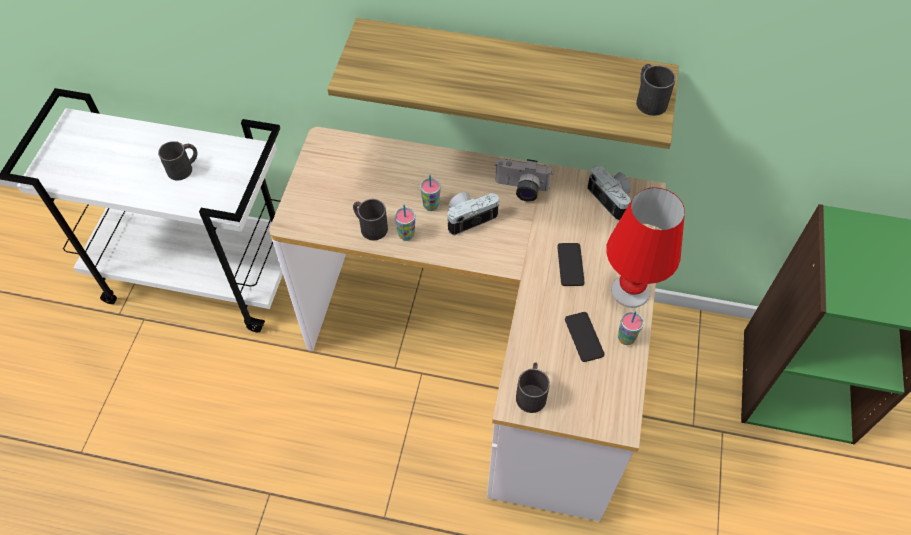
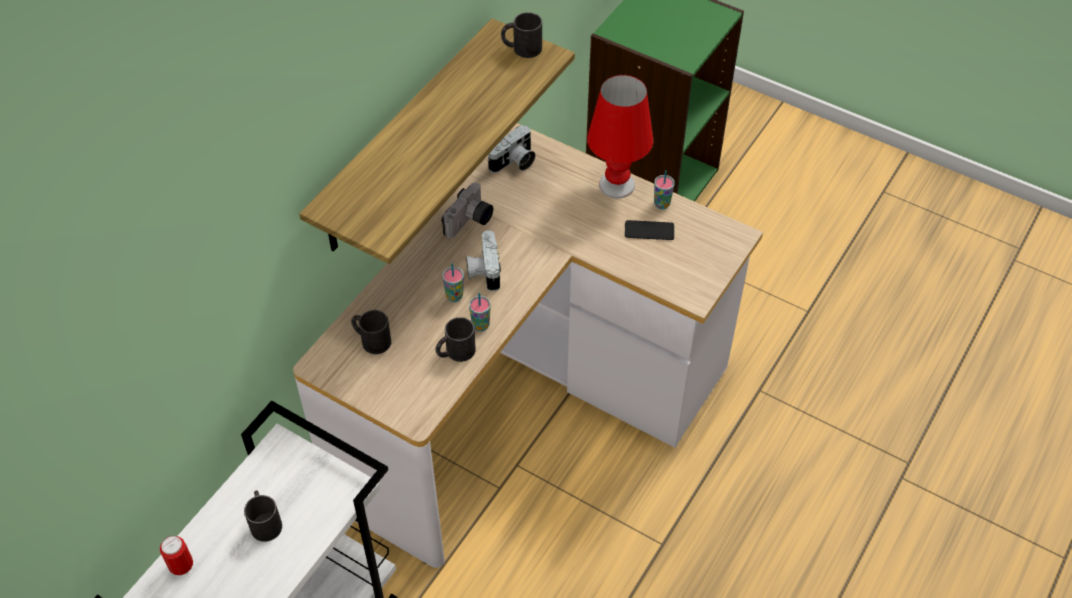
camera: 70 degrees left, 5 degrees down
black mug [516,363,550,413] -> black mug moved to [351,310,391,354]
phone [557,243,585,286] -> none
camera [587,166,631,221] -> camera turned 150 degrees clockwise [488,125,536,173]
none -> can [160,536,193,575]

